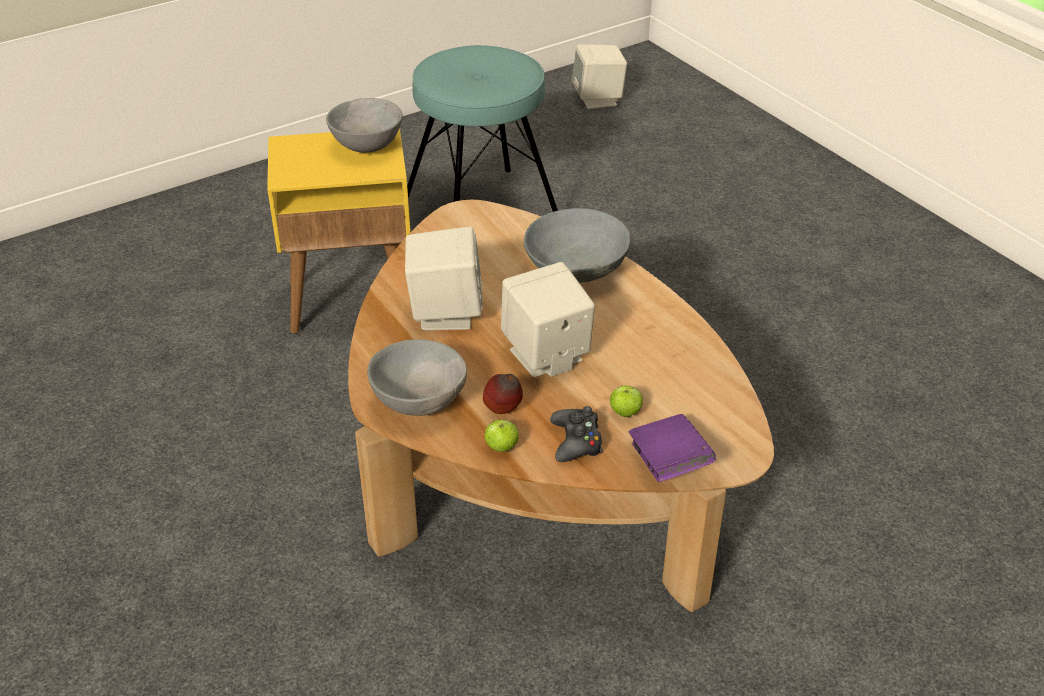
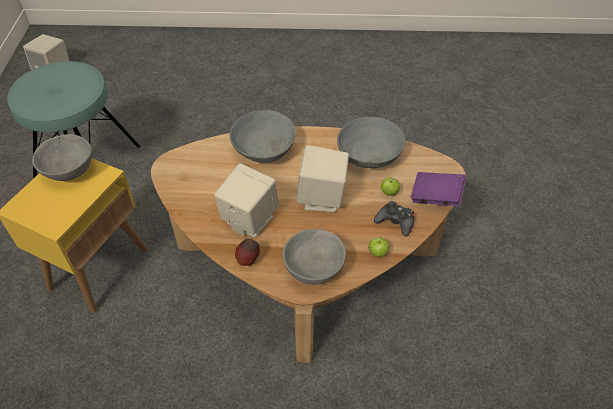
camera: 55 degrees left, 10 degrees up
apple [483,374,523,414] -> apple moved to [235,239,260,266]
none -> grey bowl [337,117,405,168]

